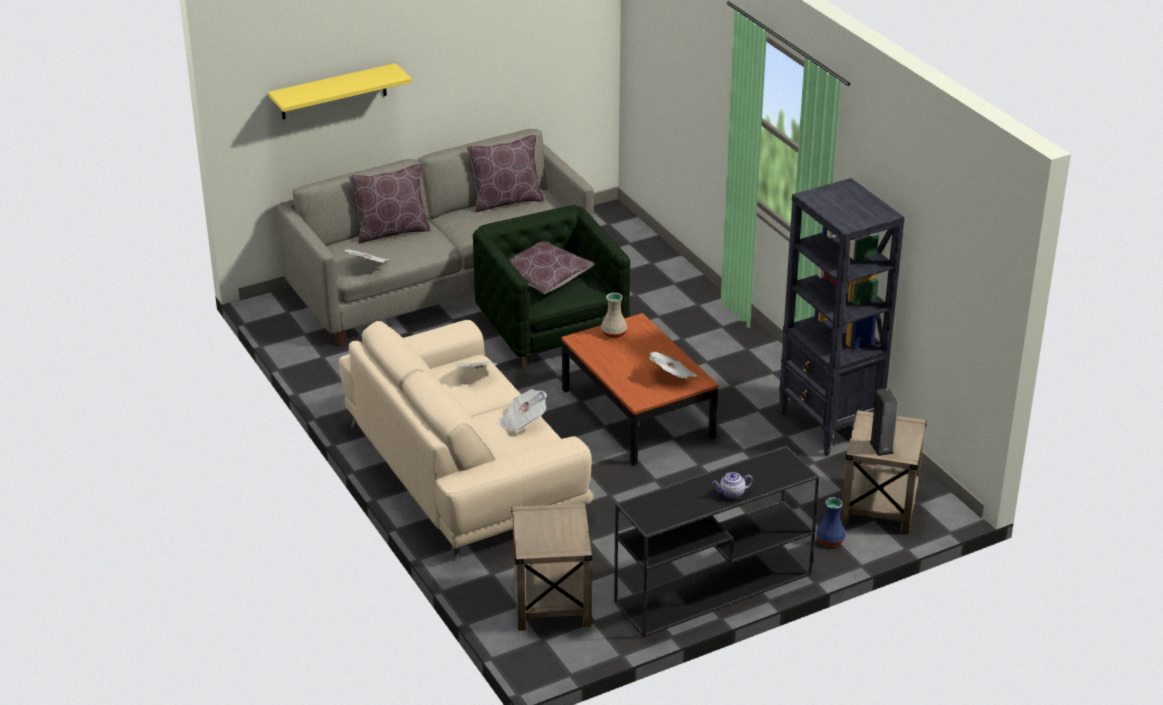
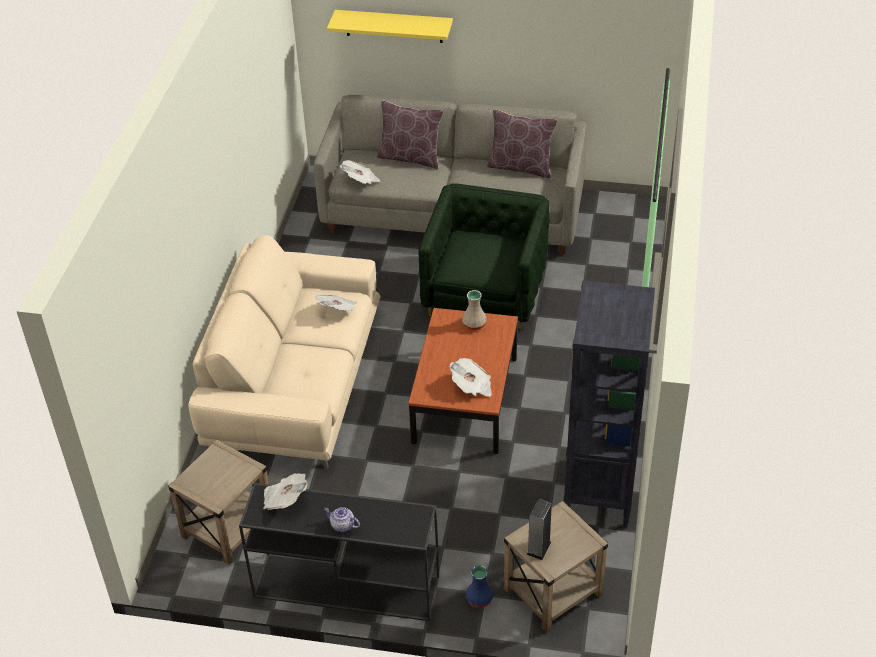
camera: 40 degrees right, 10 degrees up
newspaper [497,389,547,433] -> newspaper moved to [263,474,308,510]
brown pillow [509,241,596,294] -> none

